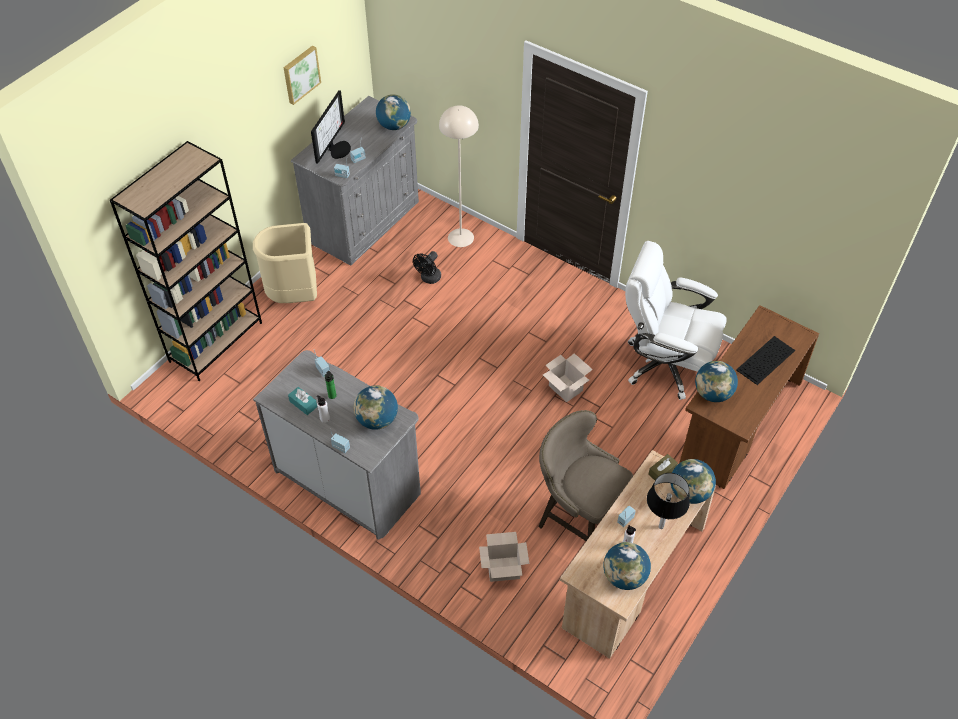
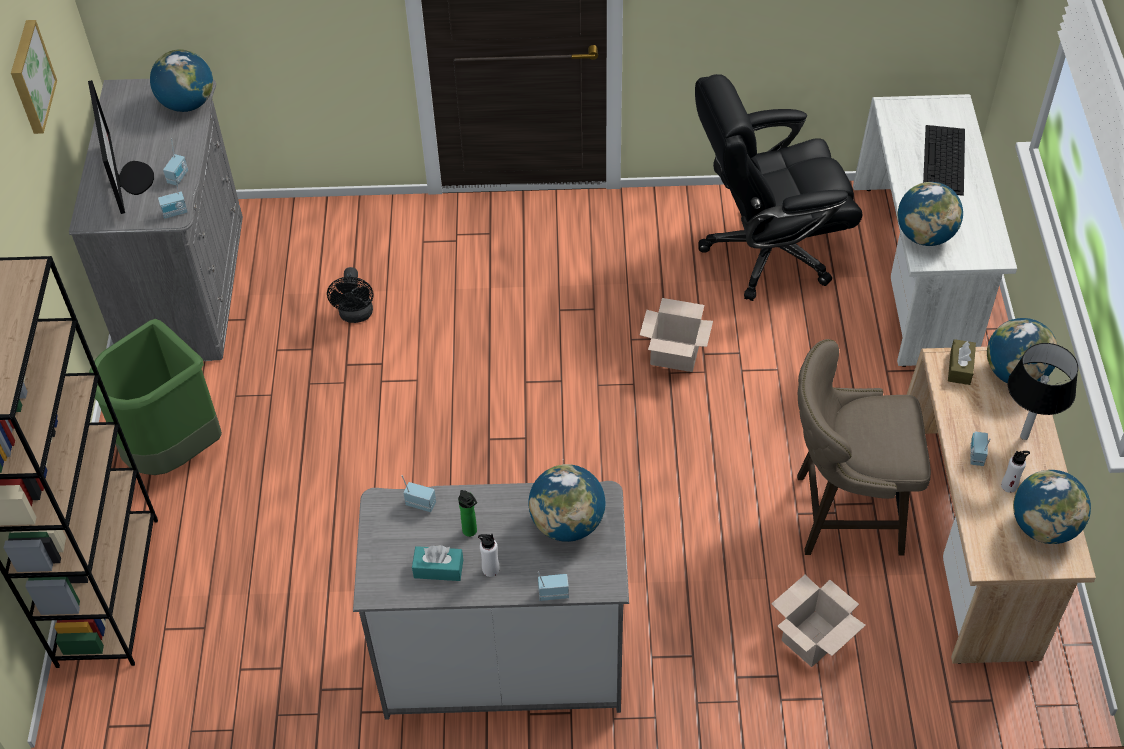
camera: 35 degrees left, 0 degrees up
beige trash can [253,223,317,303] -> green trash can [89,319,222,475]
beige floor lamp [439,105,479,247] -> none
white office chair [625,241,727,400] -> black office chair [695,74,862,301]
brown desk [679,305,819,489] -> white desk [853,94,1017,367]

